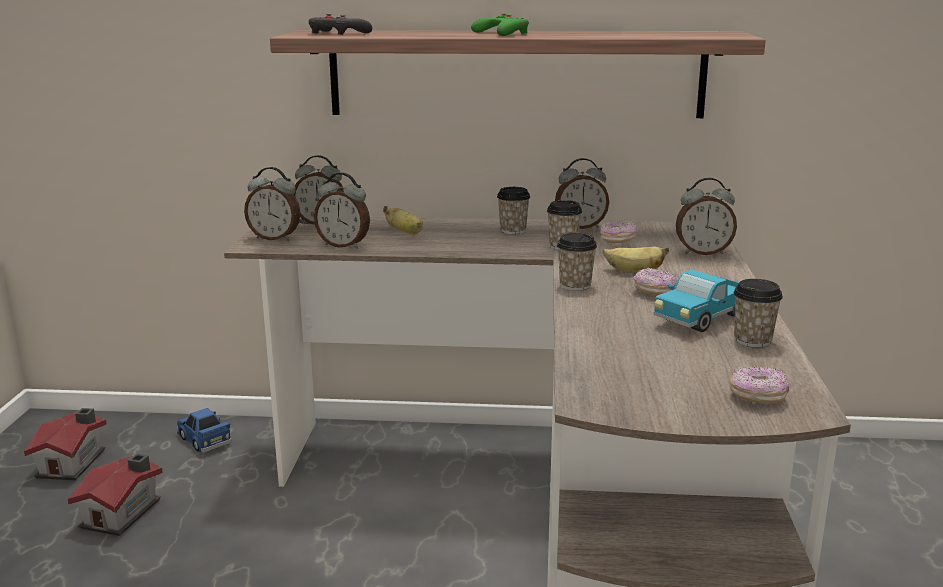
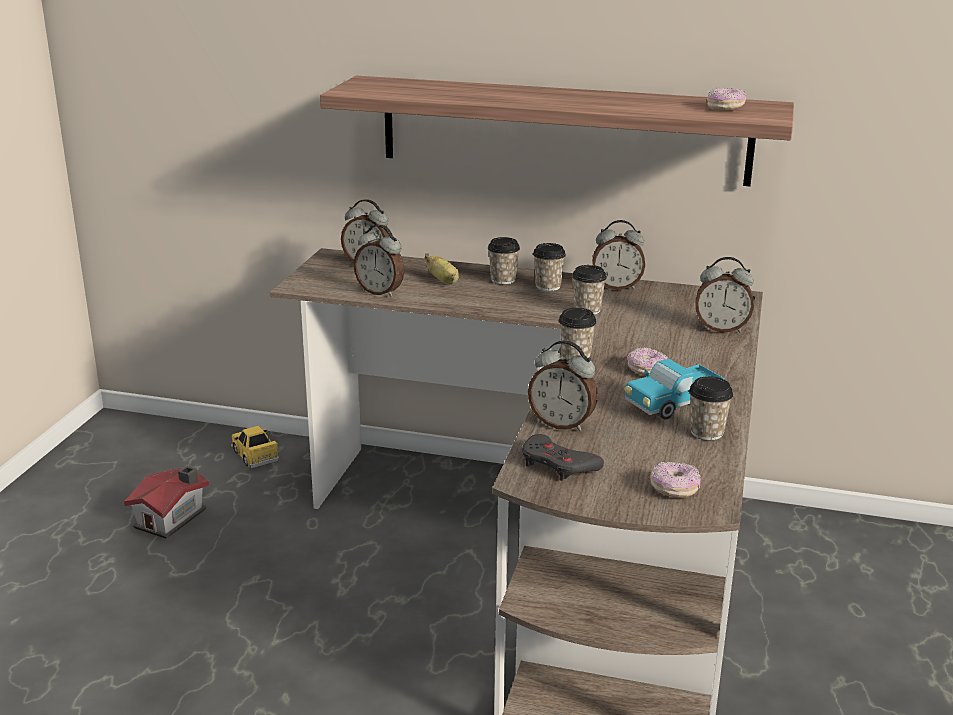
camera: 10 degrees right, 5 degrees up
toy house [24,408,107,480] -> none
blue toy car [177,408,231,453] -> yellow toy car [231,426,279,468]
alarm clock [244,167,300,241] -> alarm clock moved to [528,340,598,431]
grey game controller [309,14,372,35] -> grey game controller moved to [522,434,604,481]
green game controller [471,13,529,36] -> none
donut [600,221,637,243] -> donut moved to [707,88,746,111]
banana [603,247,669,272] -> none
none -> cup [488,237,520,284]

